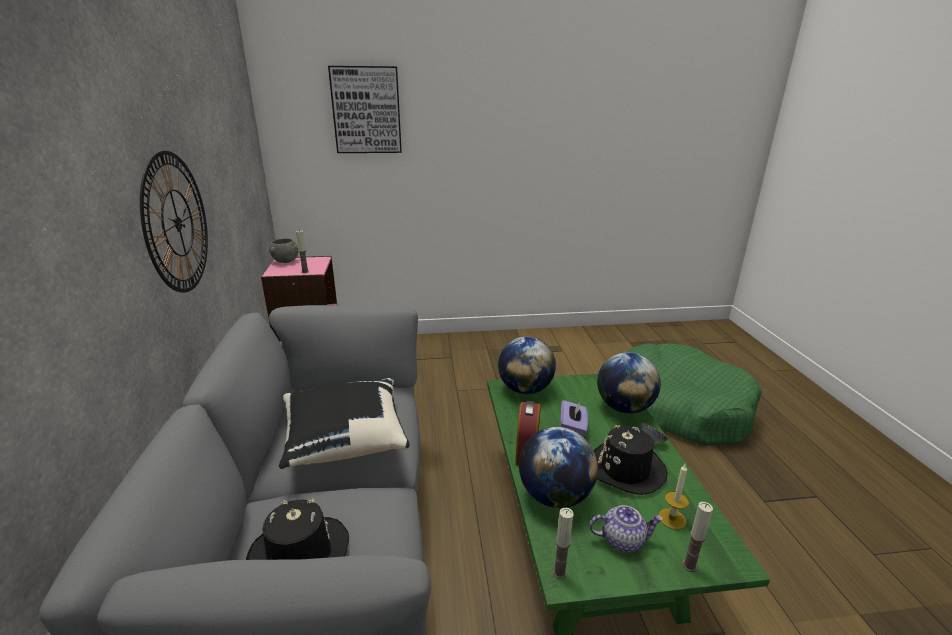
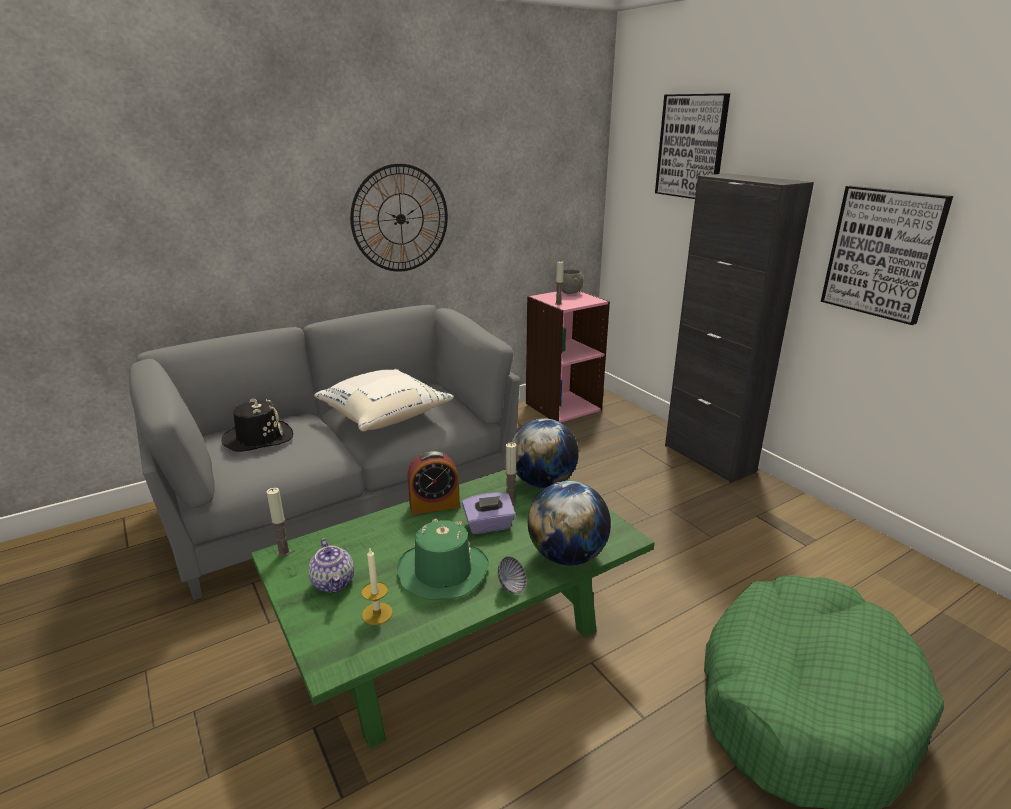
camera: 65 degrees right, 0 degrees up
black pillow [279,377,410,469] -> white pillow [314,369,453,431]
globe [519,427,598,508] -> none
black hat [594,425,668,495] -> green hat [397,518,489,600]
candle [682,502,713,572] -> candle moved to [505,442,517,505]
none -> black cabinet [665,173,814,483]
none -> picture [821,186,953,325]

